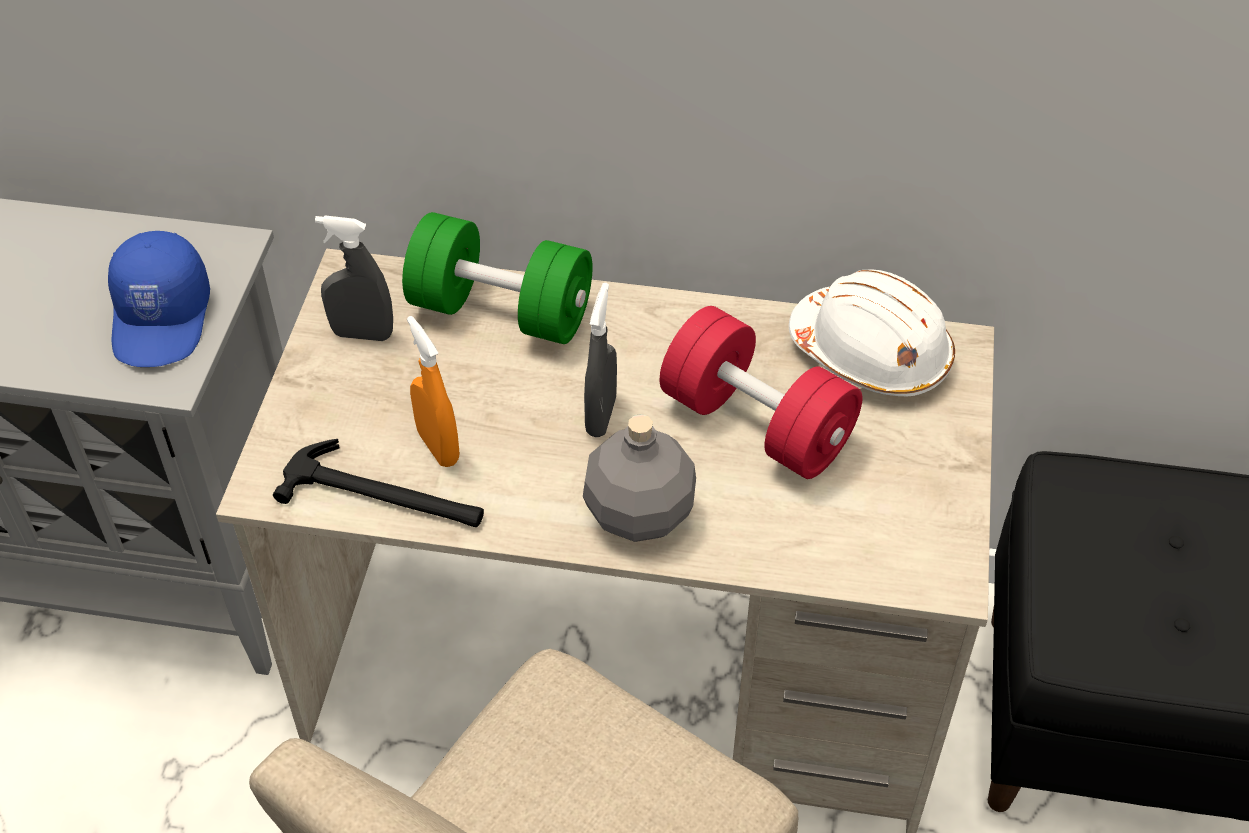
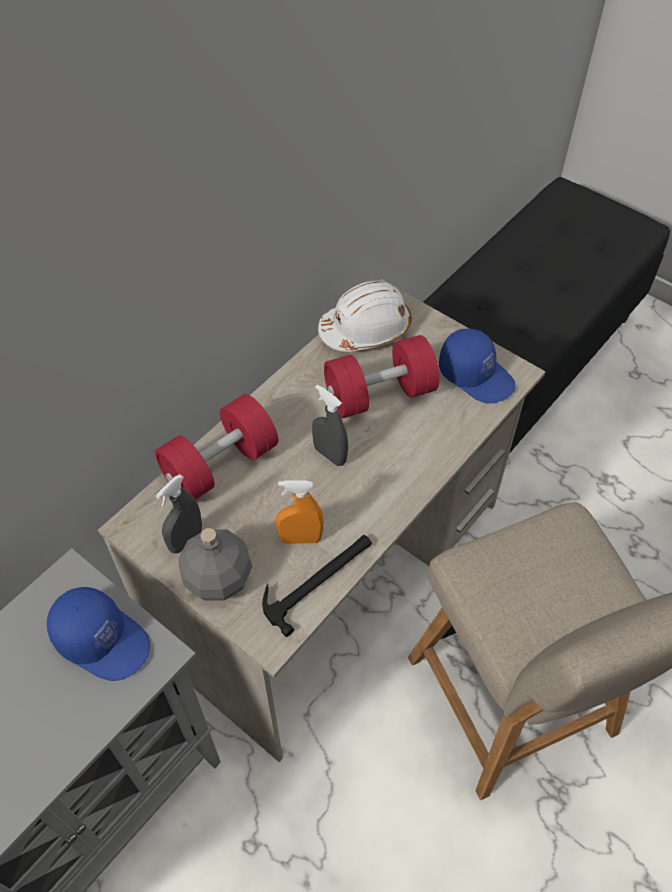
camera: 60 degrees left, 5 degrees up
green dumbbell [402,212,593,344] -> red dumbbell [154,394,278,500]
grey bottle [583,414,696,542] -> grey bottle moved to [178,528,252,601]
none -> blue cap [439,328,516,404]

